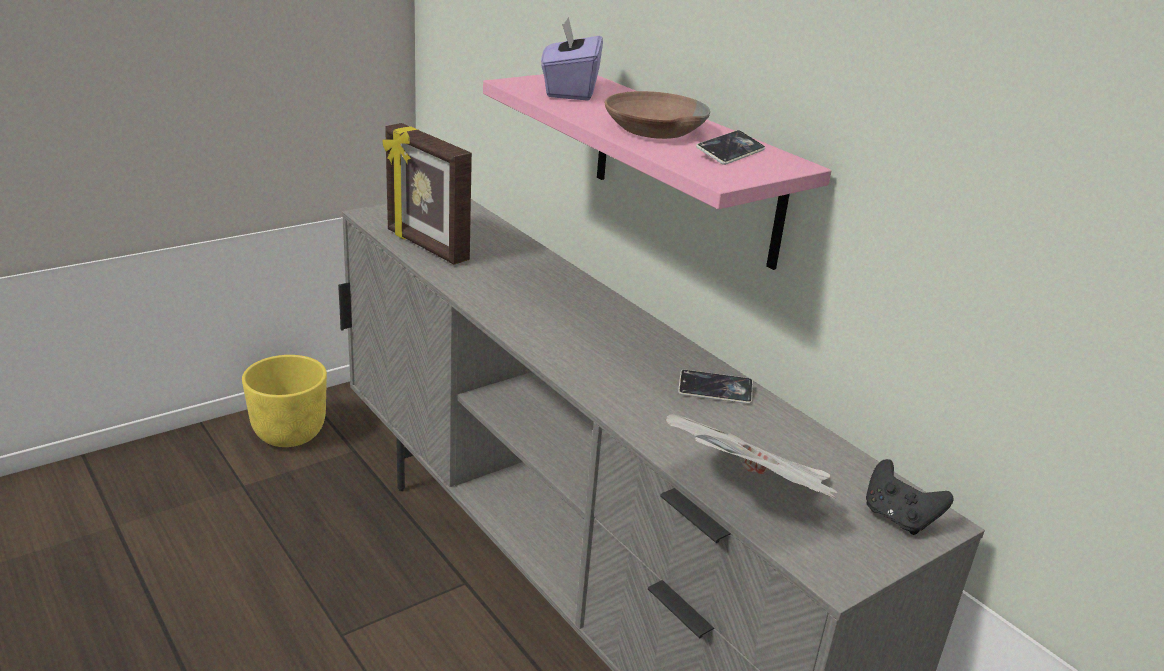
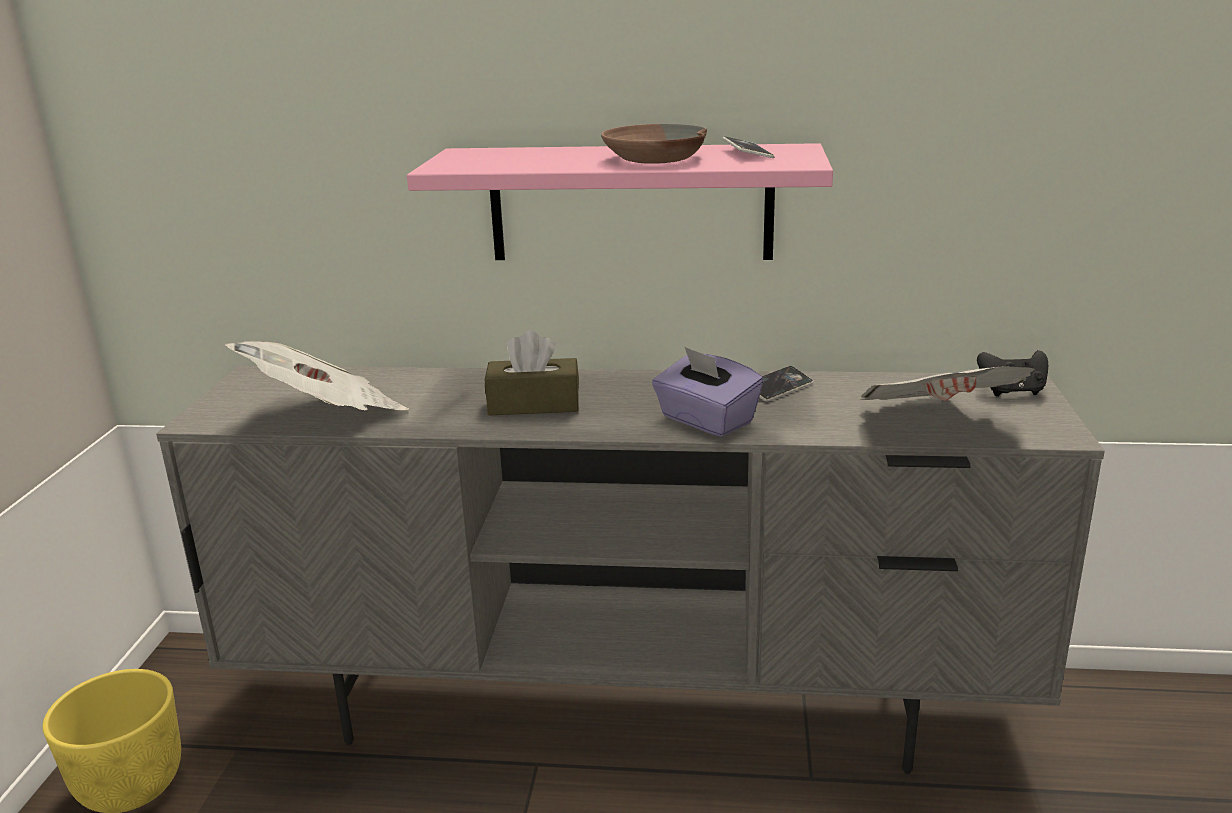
camera: 45 degrees left, 5 degrees down
picture frame [383,123,472,264] -> newspaper [225,341,409,410]
purple tissue box [541,17,603,101] -> purple tissue box moved to [652,346,764,437]
none -> brown tissue box [485,331,579,415]

